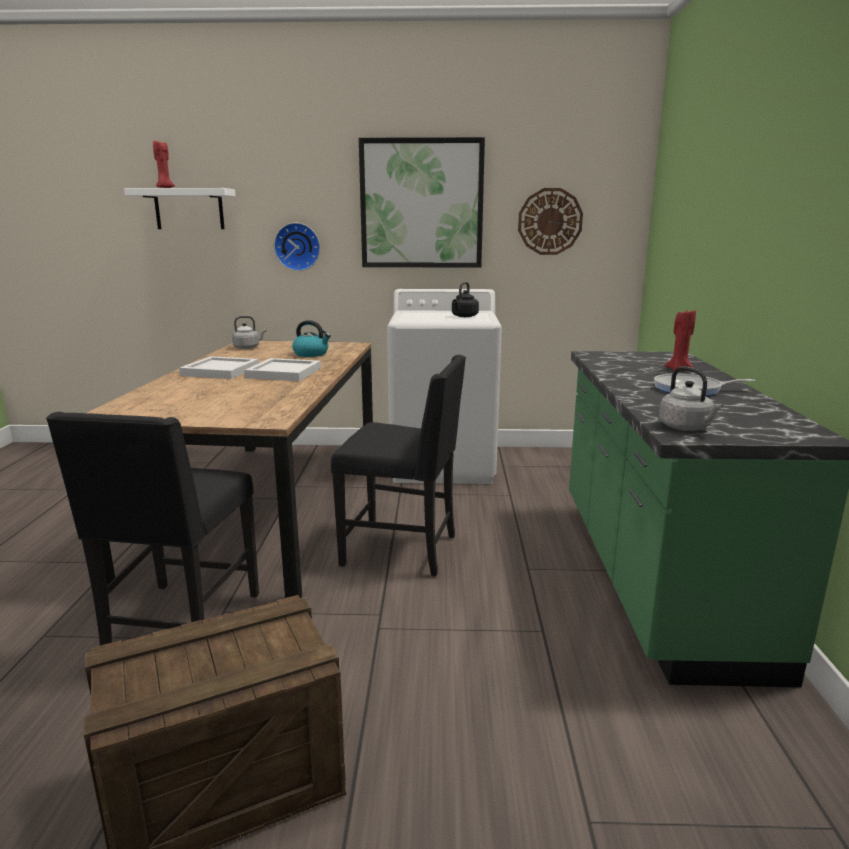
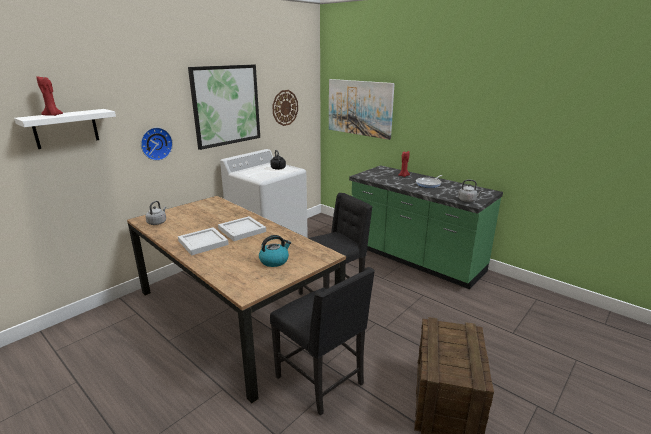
camera: 50 degrees left, 5 degrees up
kettle [292,320,331,357] -> kettle moved to [259,235,291,267]
none -> picture [329,79,395,140]

